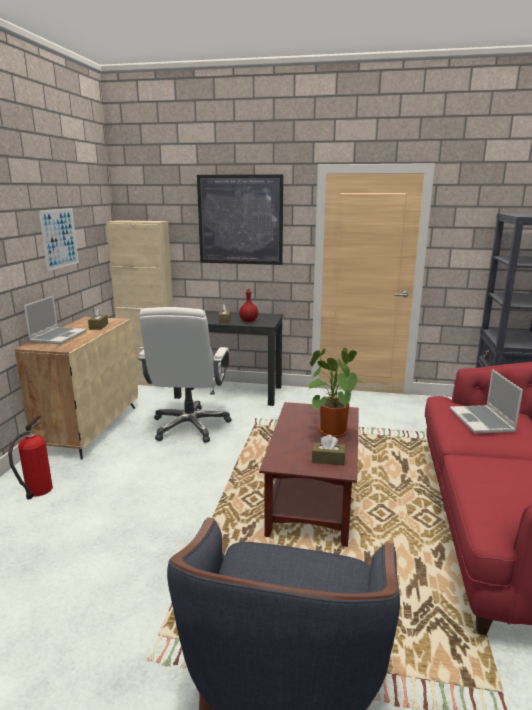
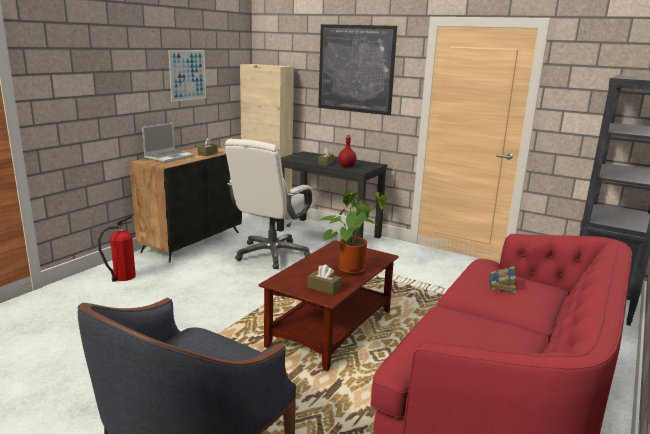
camera: 20 degrees right, 0 degrees up
beige cabinet [14,317,138,460] -> black cabinet [129,148,242,263]
laptop [450,369,523,433] -> book [490,266,517,293]

